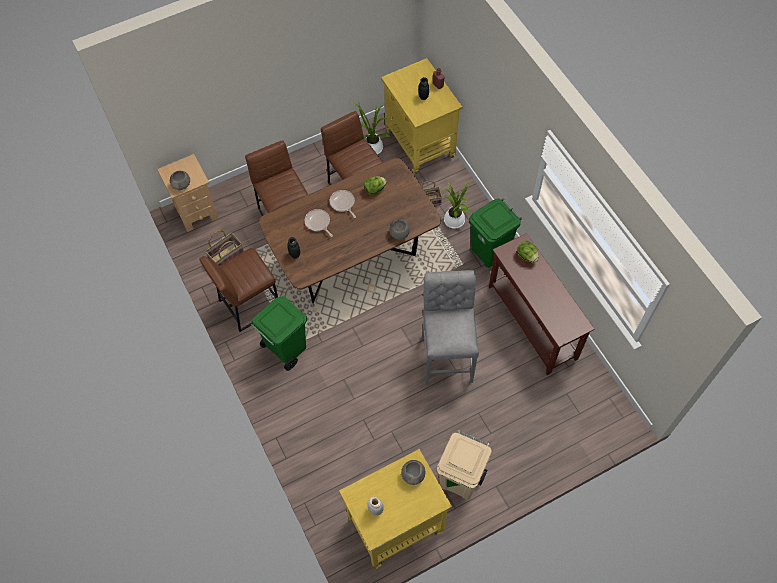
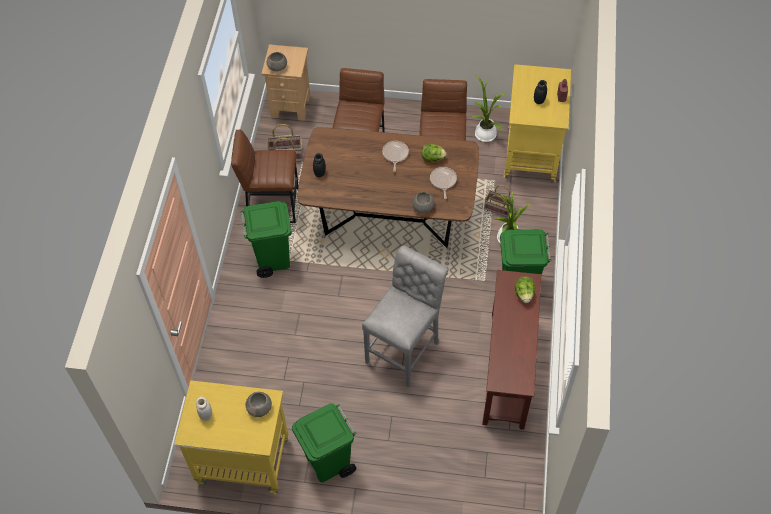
camera: 35 degrees right, 5 degrees down
frying pan [305,209,333,237] -> frying pan moved to [430,167,457,199]
beige trash can [437,430,492,500] -> green trash can [292,403,357,482]

